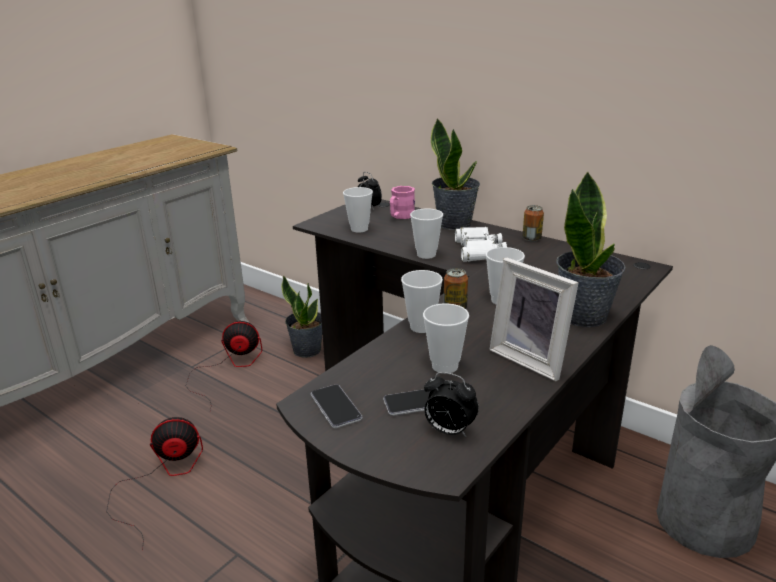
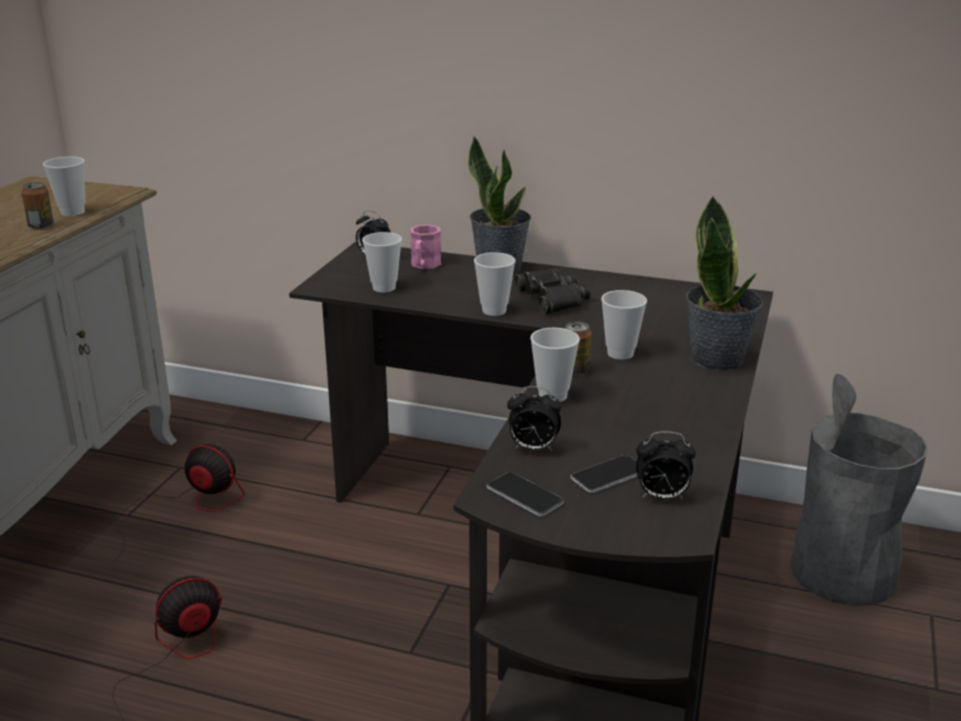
camera: 20 degrees left, 0 degrees up
fan [186,321,262,410] -> fan turned 45 degrees clockwise [111,444,245,564]
potted plant [281,276,322,358] -> none
cup [423,303,469,374] -> cup moved to [43,157,85,216]
white binoculars [455,227,507,262] -> black binoculars [515,268,590,314]
picture frame [489,258,579,381] -> none
can [522,205,544,242] -> can moved to [21,182,54,229]
none -> alarm clock [507,386,561,451]

